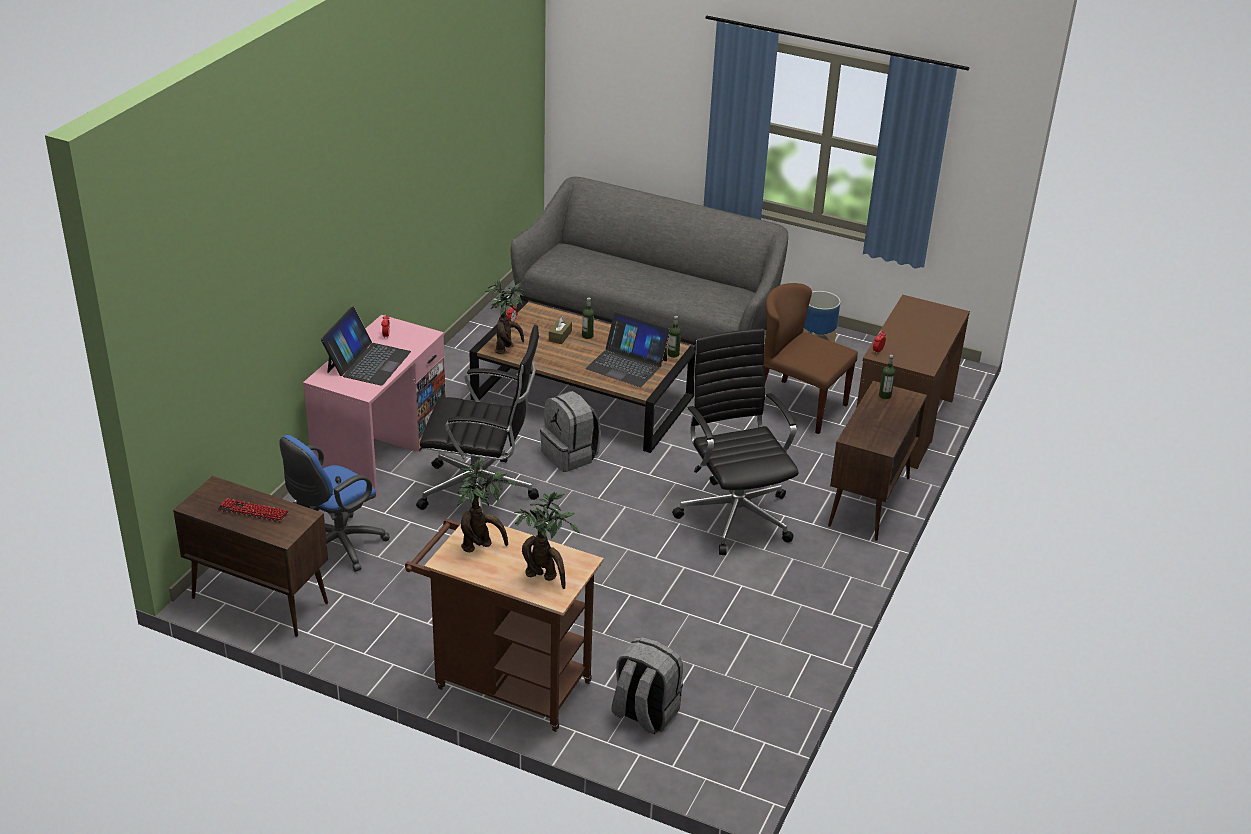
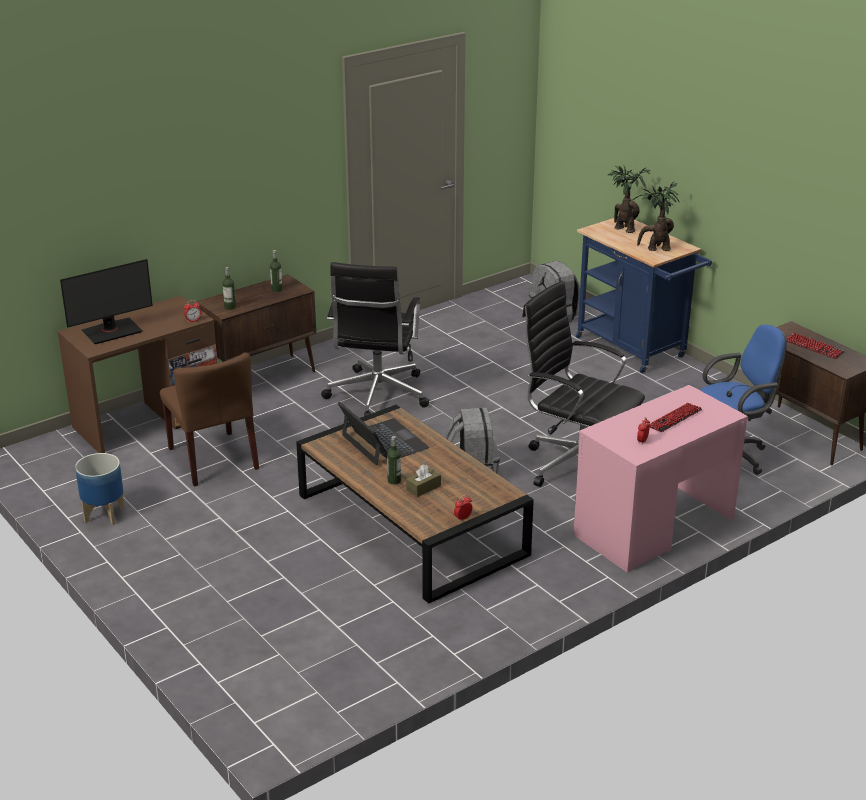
camera: 150 degrees left, 5 degrees down
laptop [321,306,411,385] -> keyboard [649,403,702,432]
brown cart [405,519,604,732] -> blue cart [576,218,712,373]
potted plant [486,279,525,354] -> none
grey sofa [511,177,788,345] -> none
bottle [668,316,681,358] -> bottle moved to [270,250,283,292]
none -> monitor [60,259,153,344]

